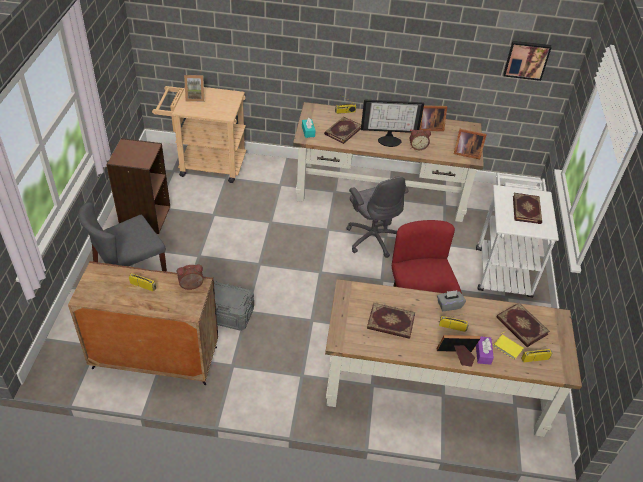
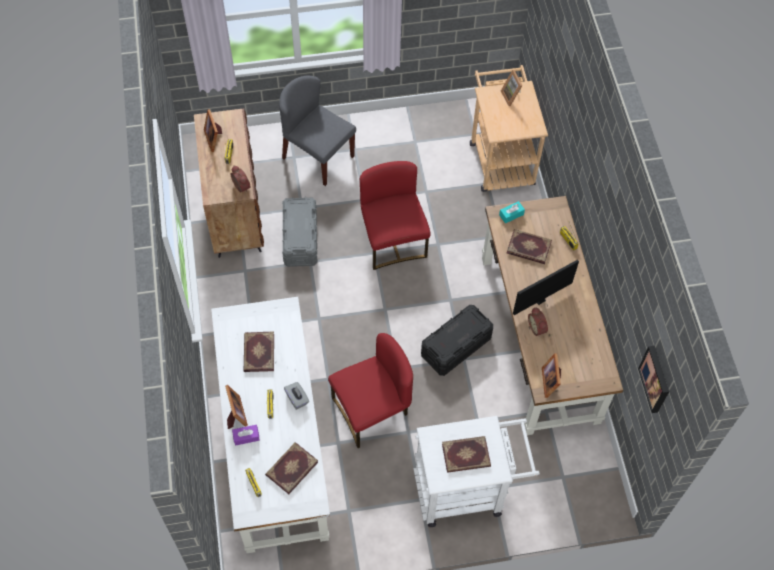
camera: 75 degrees right, 15 degrees up
brown bookcase [106,138,170,234] -> none
brown desk [325,279,582,437] -> white desk [211,297,330,553]
grey office chair [346,176,409,258] -> black storage box [421,305,493,376]
monitor [361,100,424,147] -> monitor turned 75 degrees clockwise [513,260,579,315]
picture frame [419,105,447,131] -> picture frame moved to [204,109,222,152]
yellow book [493,331,524,360] -> none
none -> red chair [360,161,431,270]

